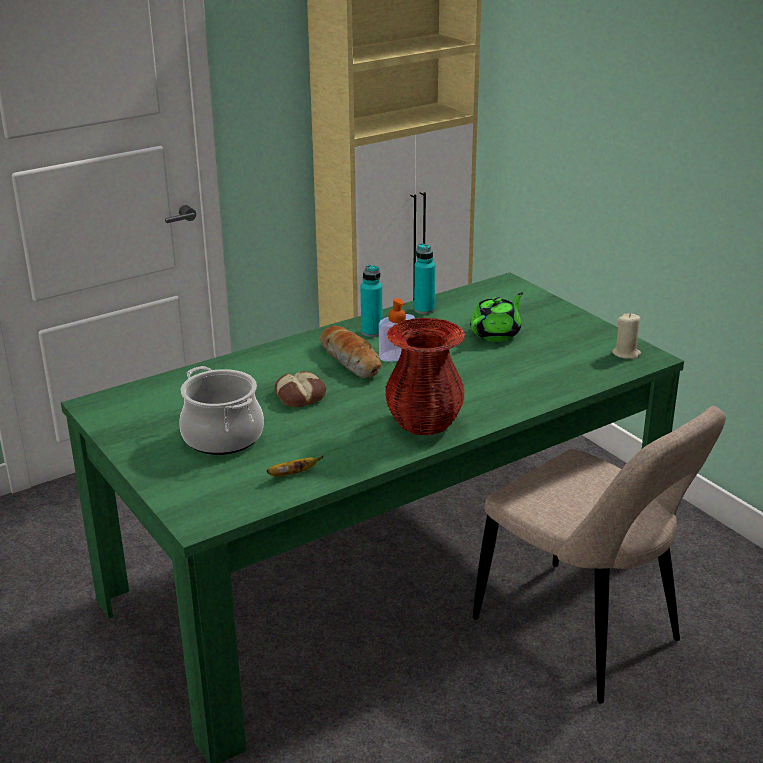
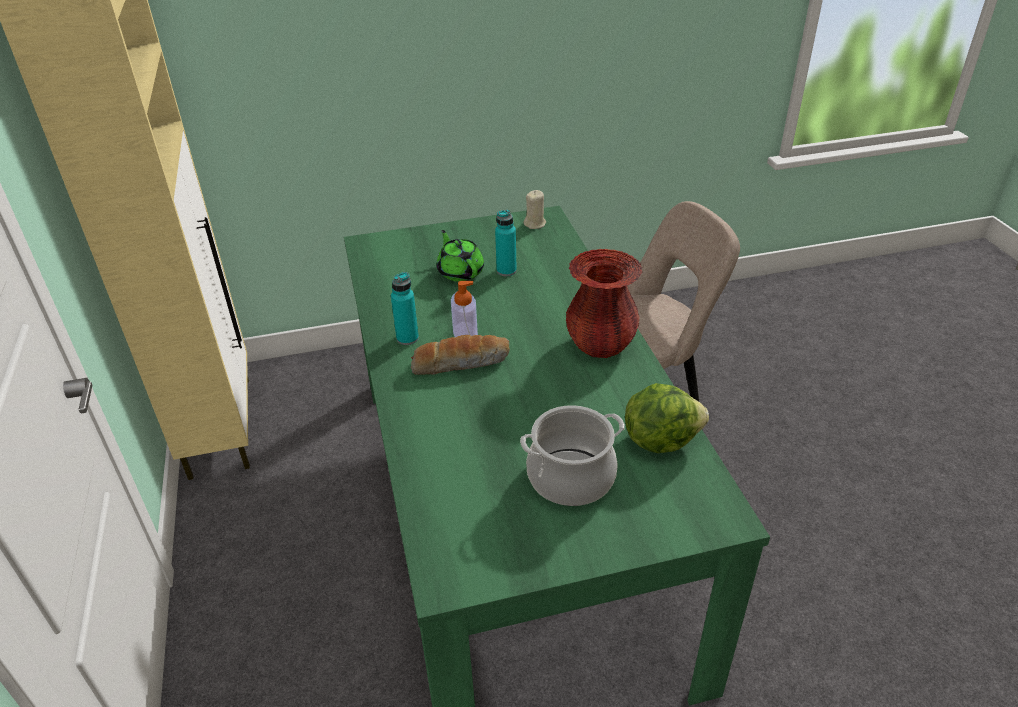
camera: 70 degrees left, 10 degrees up
banana [267,455,323,477] -> lettuce [625,383,709,453]
bread [275,371,326,407] -> none
turquoise bottle [414,243,435,314] -> turquoise bottle moved to [495,210,517,276]

